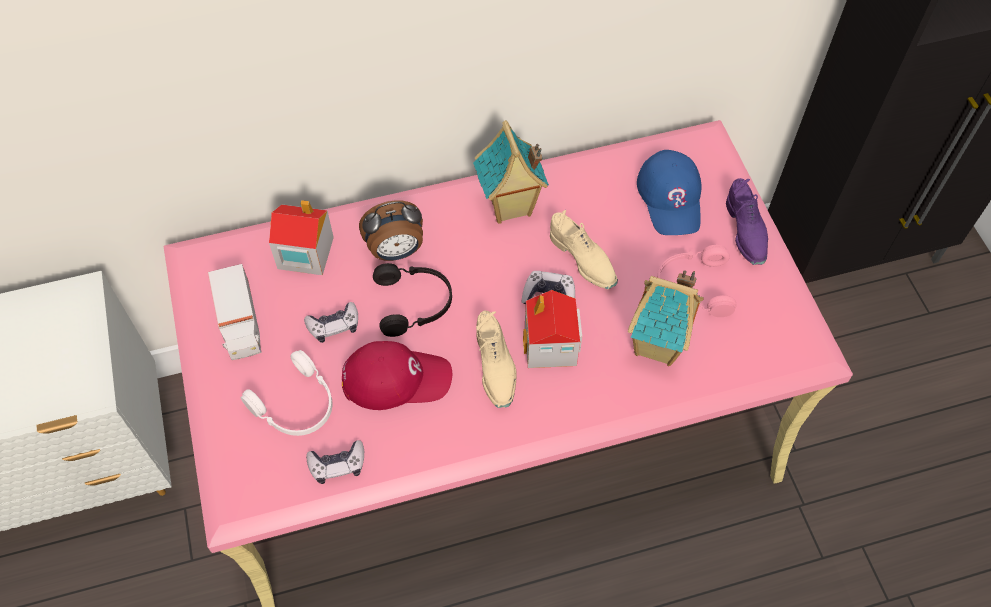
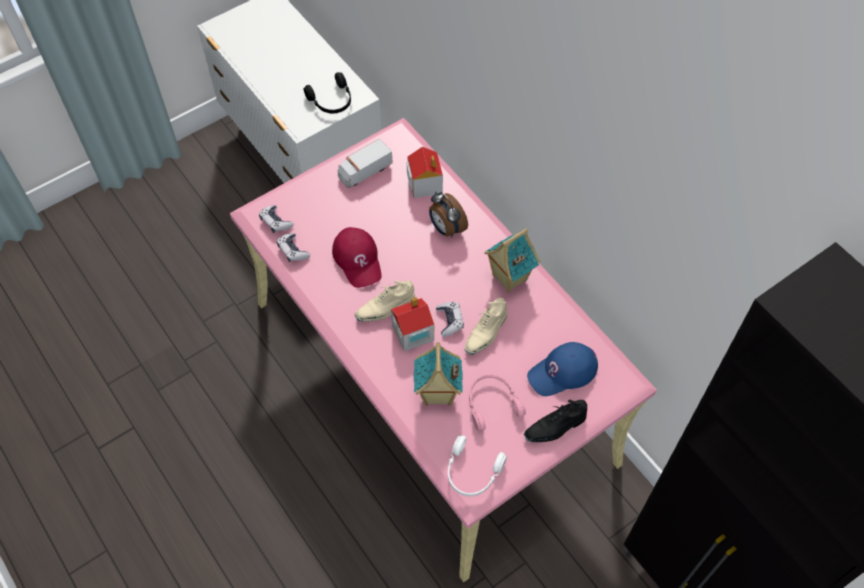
camera: 70 degrees right, 0 degrees up
white headphones [240,350,333,436] -> white headphones moved to [448,435,507,496]
game controller [304,302,358,343] -> game controller moved to [259,205,294,233]
black headphones [373,263,452,337] -> black headphones moved to [304,72,351,113]
purple shoe [726,178,768,265] -> black shoe [524,400,587,442]

